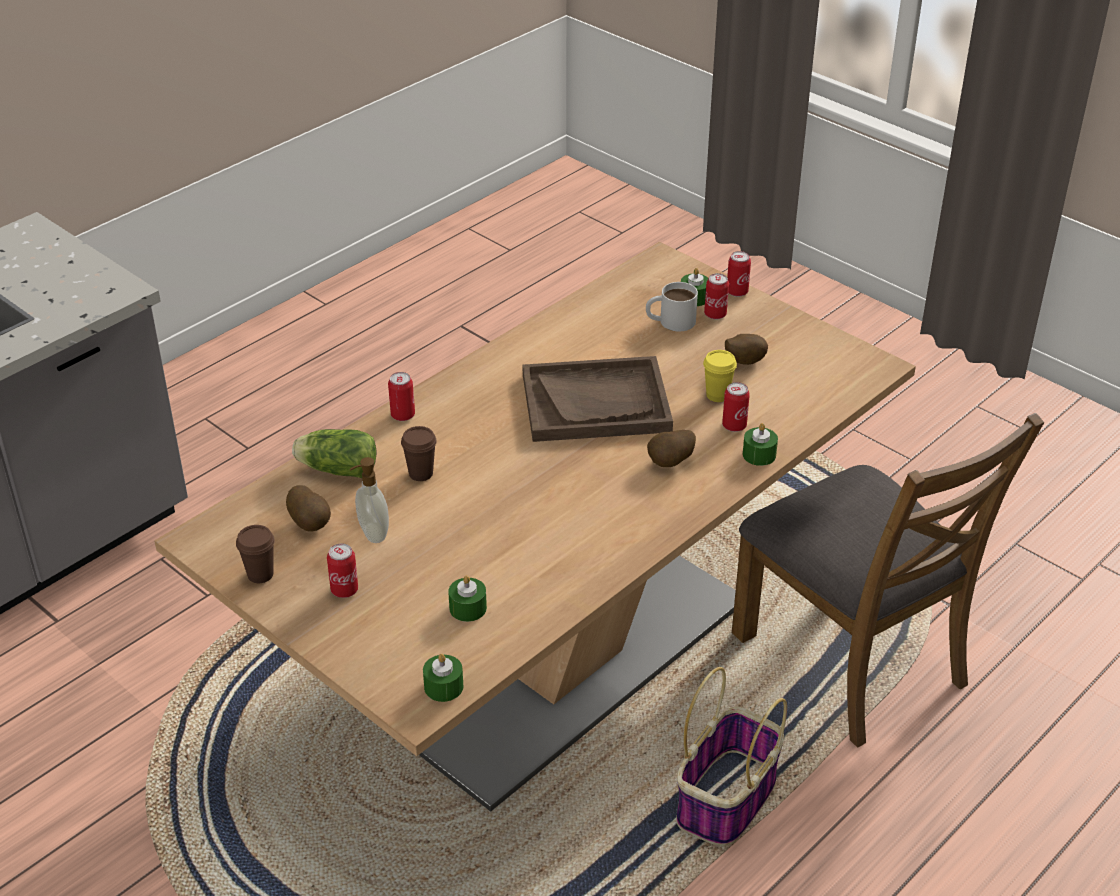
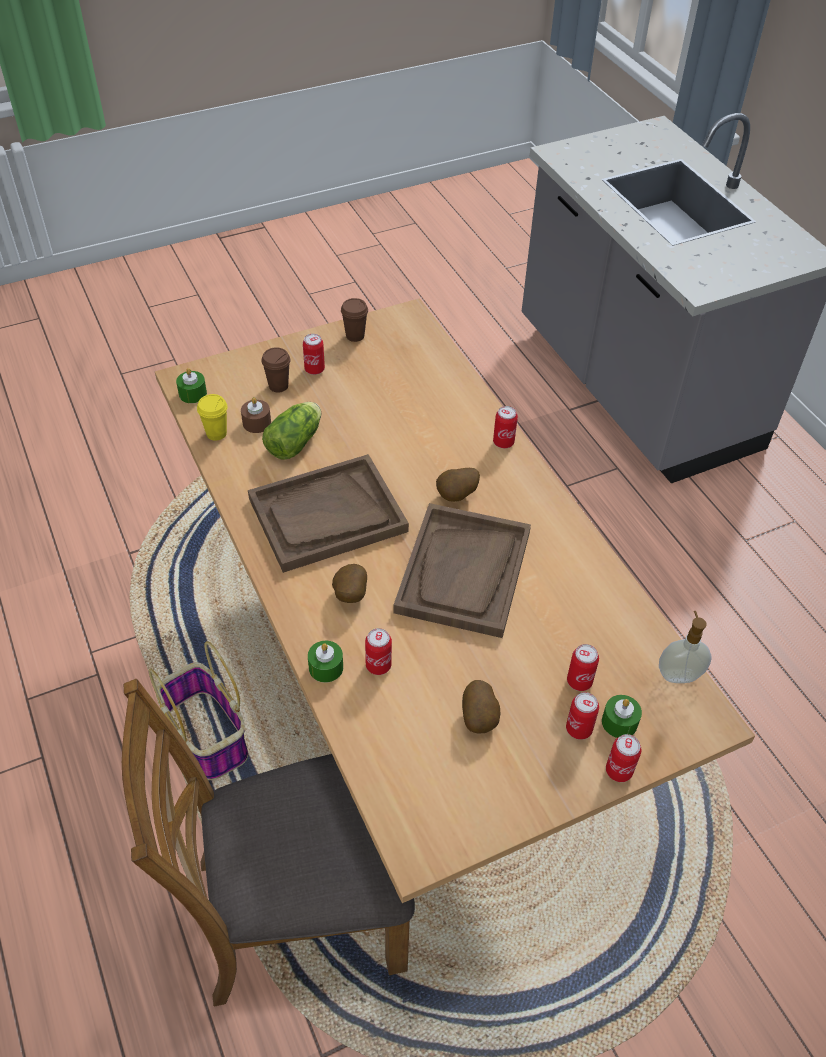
camera: 110 degrees right, 10 degrees up
potato [286,485,331,532] -> potato moved to [436,468,480,502]
lettuce [292,429,376,478] -> lettuce moved to [262,402,321,459]
soap dispenser [350,457,389,543] -> soap dispenser moved to [659,611,712,683]
brown cup [401,426,437,481] -> brown cup moved to [261,347,291,393]
green candle [448,575,487,622] -> brown candle [241,397,271,433]
white mug [646,282,698,331] -> can [567,644,599,691]
yellow cup [703,350,737,402] -> yellow cup moved to [197,394,228,441]
none -> brown tray [248,454,409,573]

